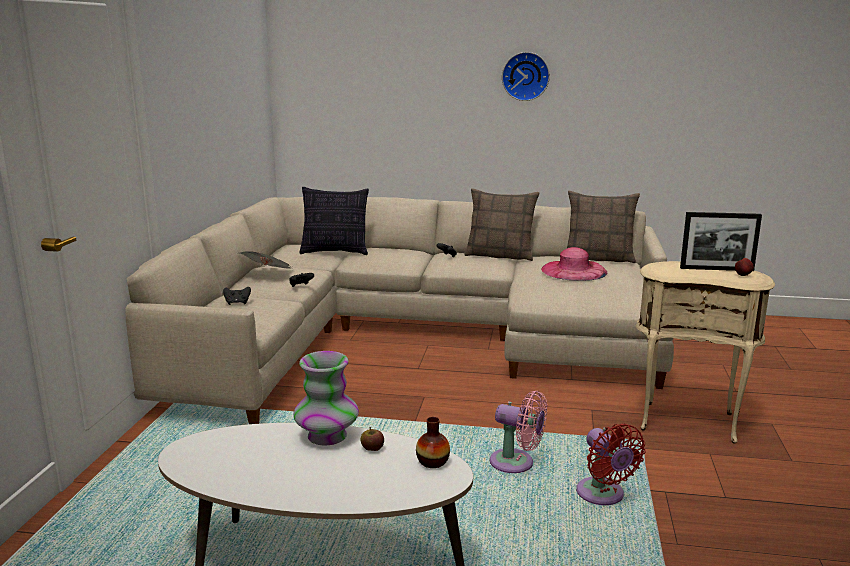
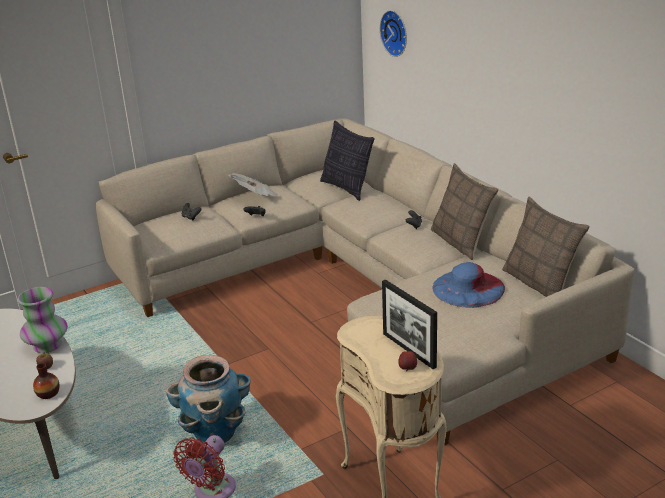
camera: 50 degrees right, 10 degrees up
pink fan [490,391,547,473] -> planter [166,355,251,443]
wall clock [502,52,550,101] -> wall clock moved to [380,10,407,57]
pink hat [541,247,608,281] -> blue hat [432,262,505,308]

